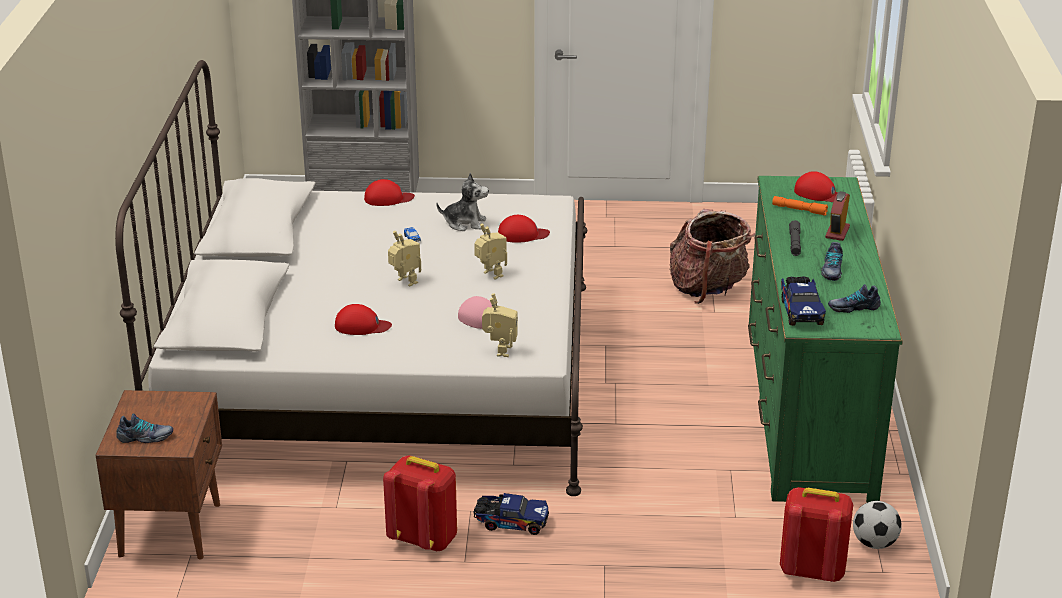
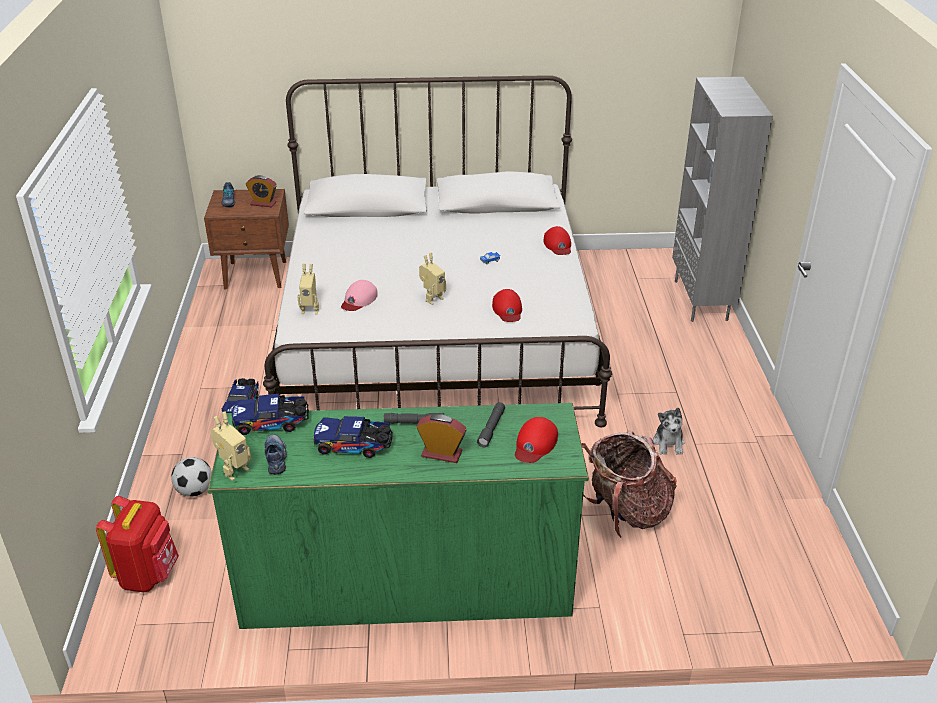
camera: 85 degrees right, 5 degrees up
red cap [335,304,392,335] -> none
red backpack [383,456,457,552] -> none
toy robot [388,231,421,286] -> toy robot moved to [211,411,251,481]
plush toy [436,173,489,231] -> plush toy moved to [653,407,685,455]
orange flashlight [772,196,828,216] -> grey flashlight [477,402,505,448]
shoe [821,242,843,281] -> toy truck [314,416,393,458]
football [853,501,902,549] -> football moved to [171,457,212,497]
none -> alarm clock [246,175,277,207]

